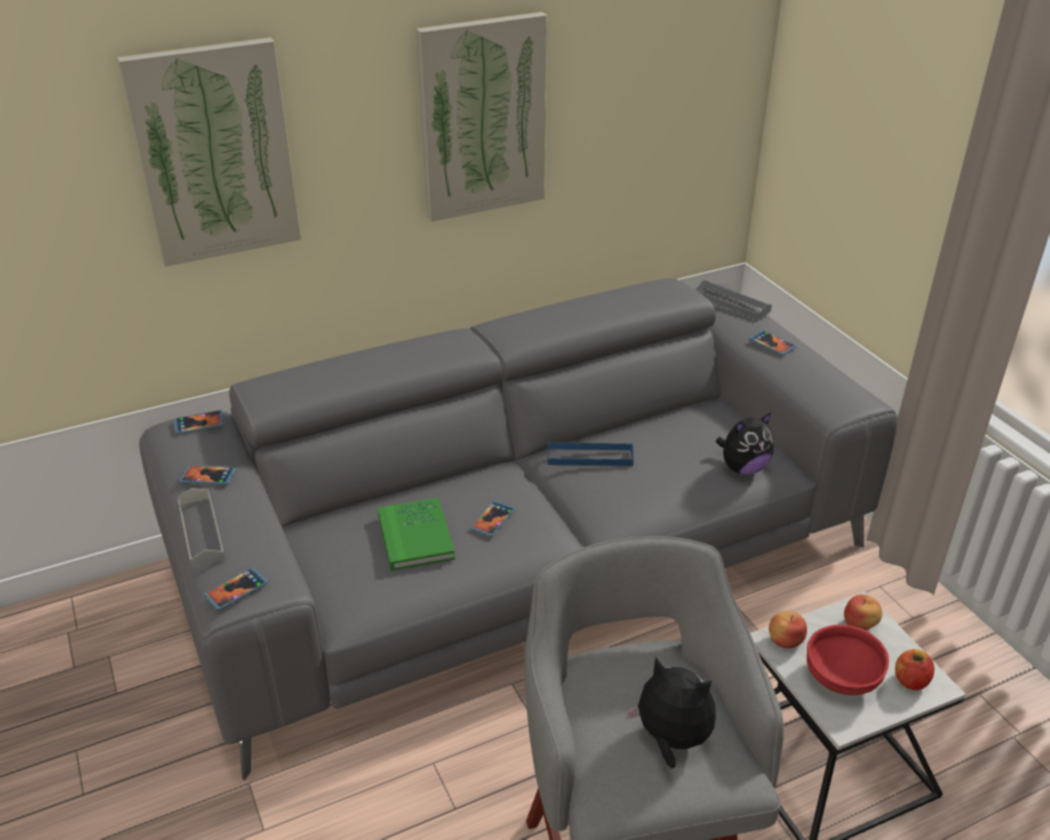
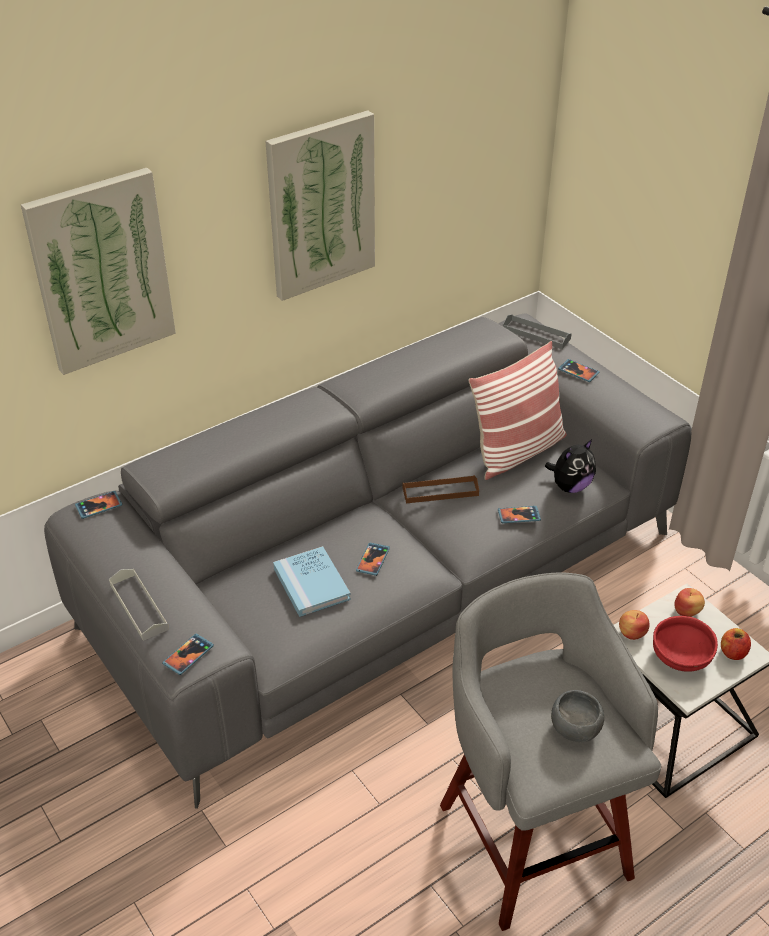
camera: 10 degrees left, 5 degrees up
phone [179,465,236,485] -> phone moved to [498,506,541,523]
green book [378,498,455,571] -> blue book [273,546,351,617]
blue tray [548,442,634,466] -> brown tray [403,475,479,503]
plush toy [625,657,716,768] -> grey bowl [551,690,604,742]
none -> pillow [468,341,567,480]

